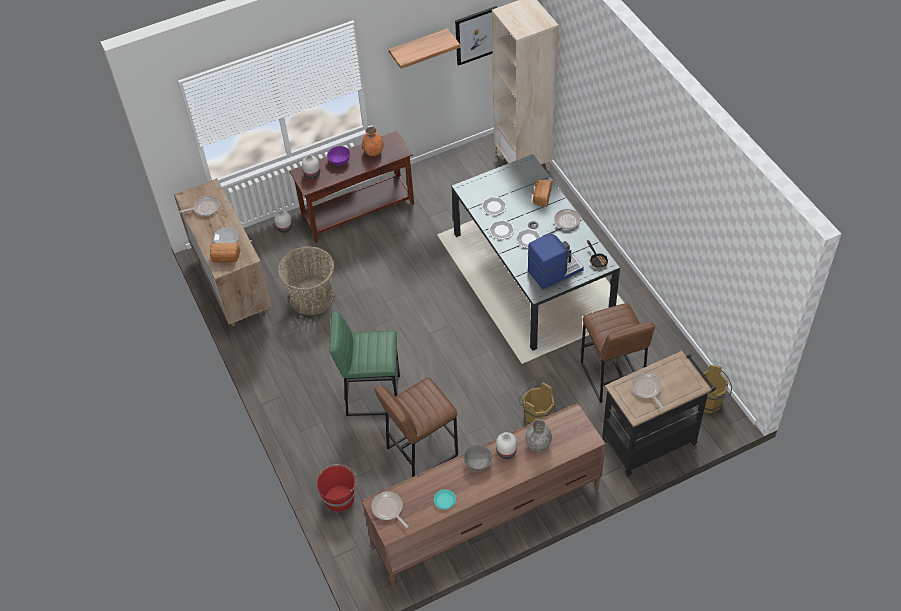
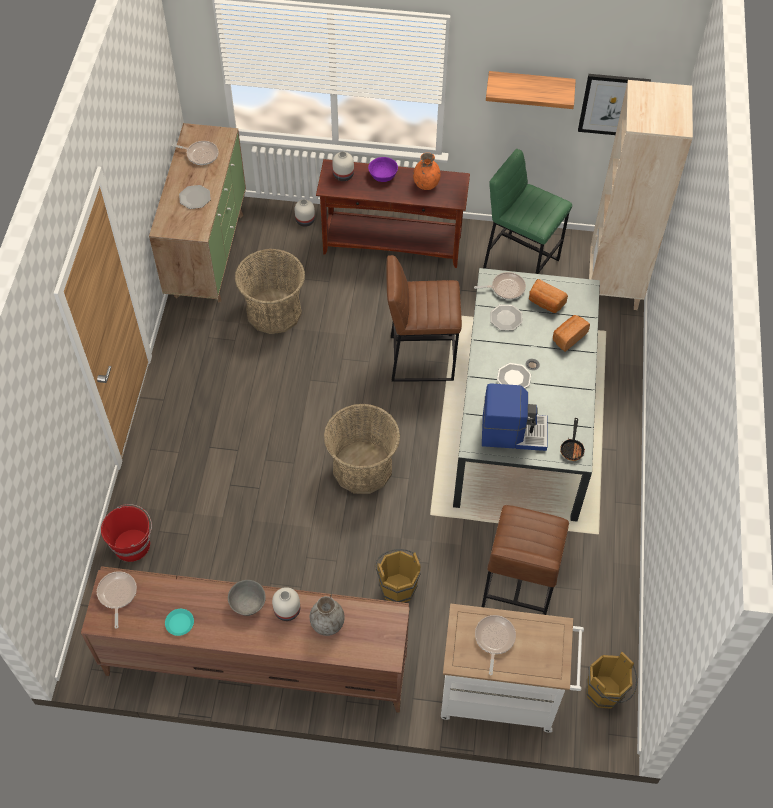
camera: 30 degrees right, 5 degrees up
bread [210,243,241,263] -> bread moved to [529,279,568,313]
green stool [329,312,400,416] -> green stool moved to [483,149,572,274]
brown stool [374,378,458,477] -> brown stool moved to [386,255,462,382]
plate [489,220,515,240] -> none
frying pan [547,209,581,233] -> frying pan moved to [474,272,526,300]
black cart [602,351,716,477] -> white cart [441,603,584,733]
none -> basket [324,404,400,494]

